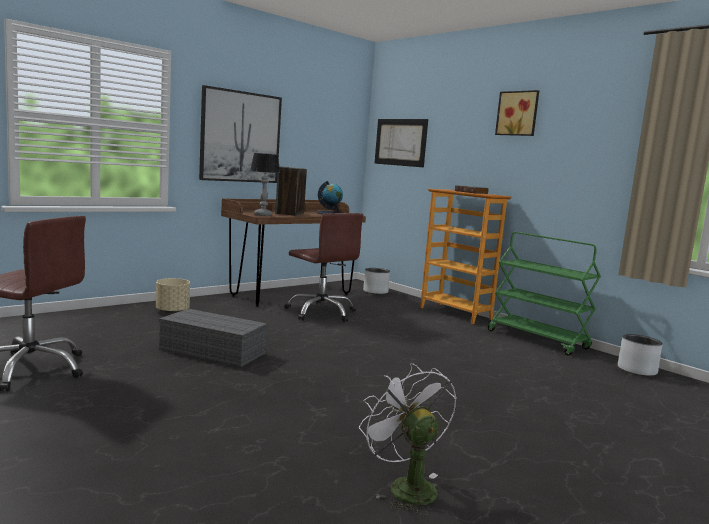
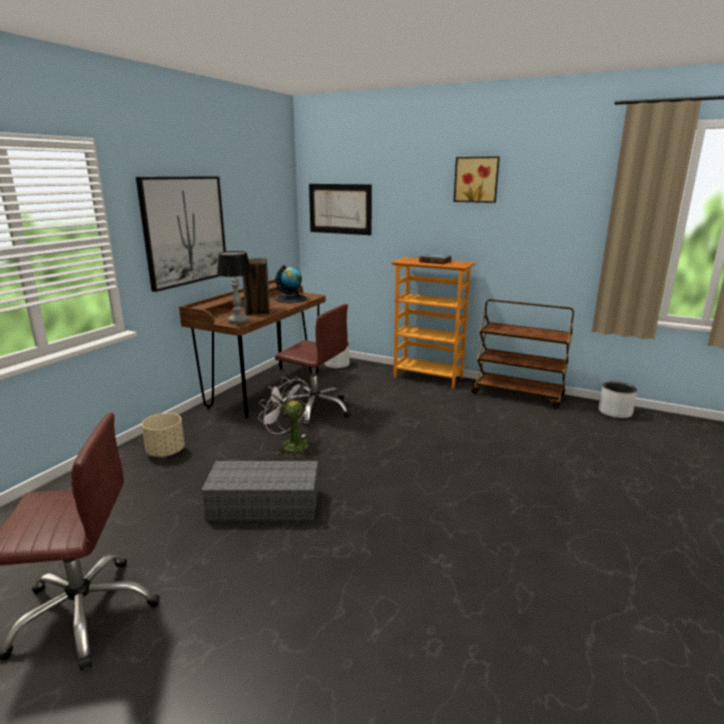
camera: 20 degrees left, 10 degrees up
white fan [359,363,457,516] -> white fan moved to [258,377,310,457]
green cart [488,232,601,356] -> brown cart [472,299,574,409]

